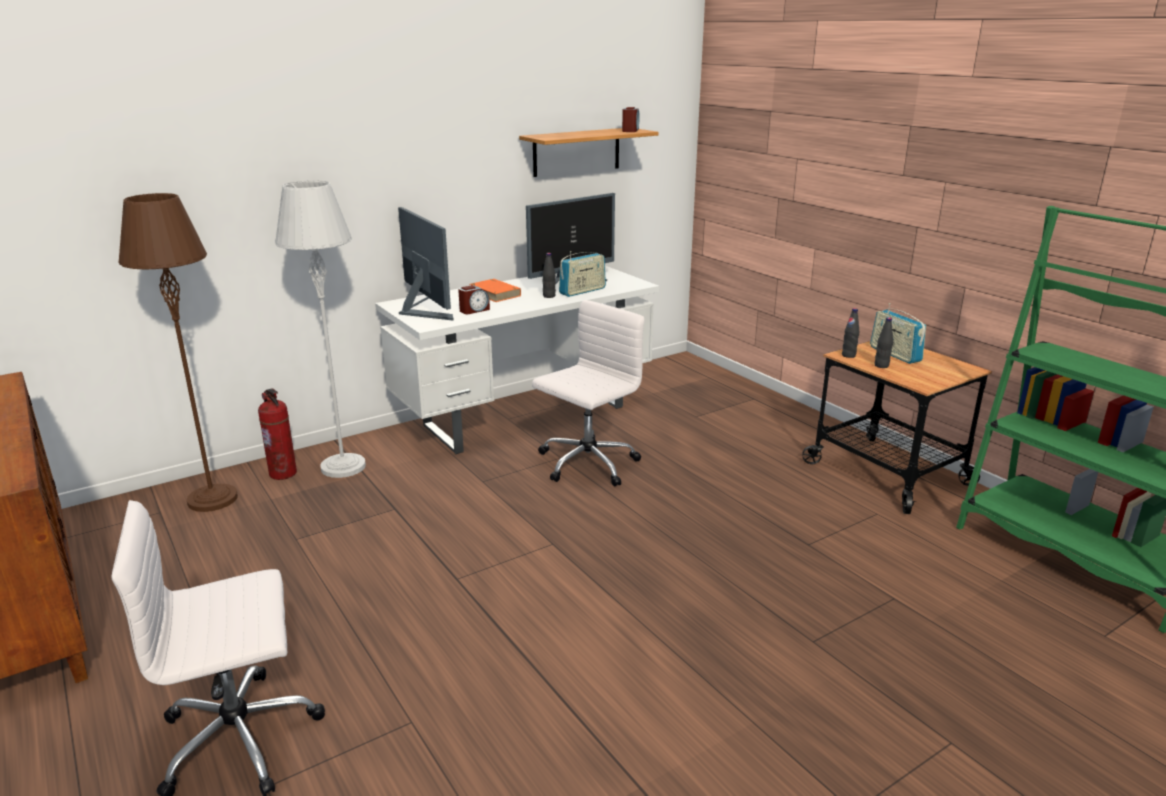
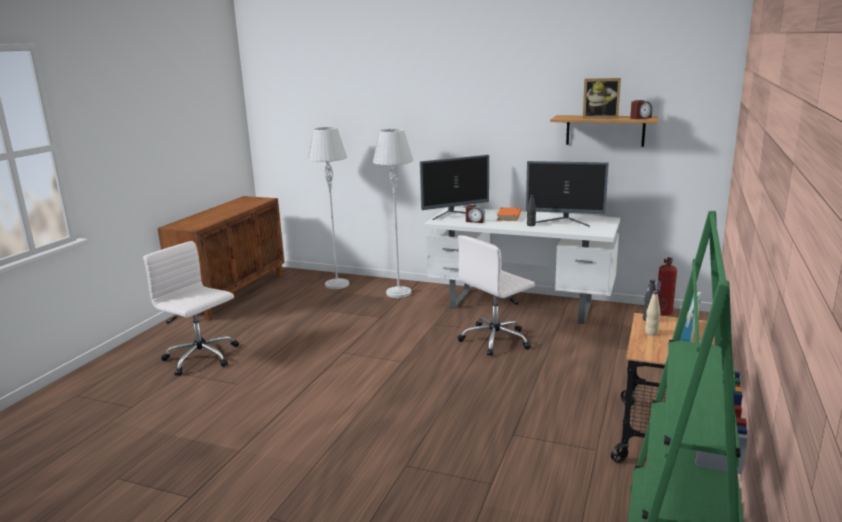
camera: 55 degrees right, 5 degrees down
brown floor lamp [119,193,238,512] -> grey floor lamp [308,127,349,289]
fire extinguisher [258,388,297,480] -> fire extinguisher moved to [657,257,677,316]
monitor [398,207,454,321] -> monitor turned 45 degrees clockwise [420,155,489,221]
white office chair [532,300,644,487] -> white office chair turned 135 degrees clockwise [457,235,535,356]
radio [559,251,606,297] -> none
black bottle [874,317,893,368] -> beige bottle [645,291,660,336]
none -> picture frame [583,78,621,119]

